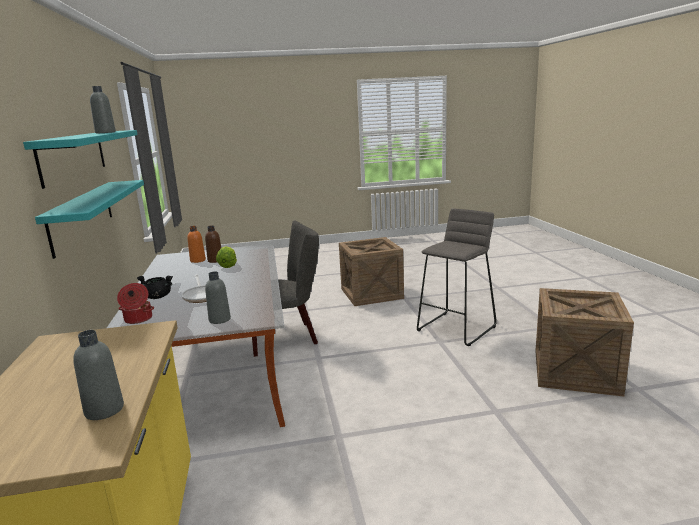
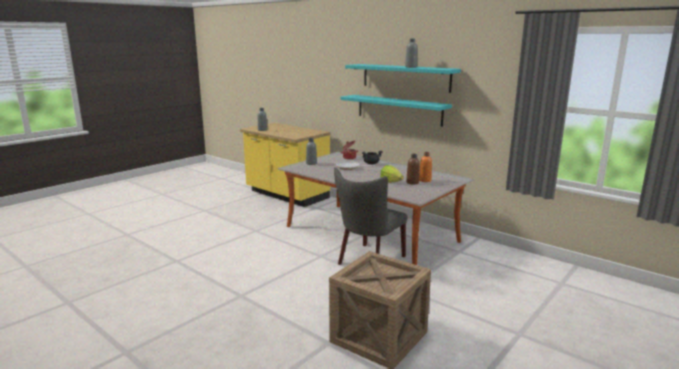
camera: 140 degrees right, 0 degrees up
grey stool [417,209,497,346] -> none
crate [535,288,634,397] -> none

